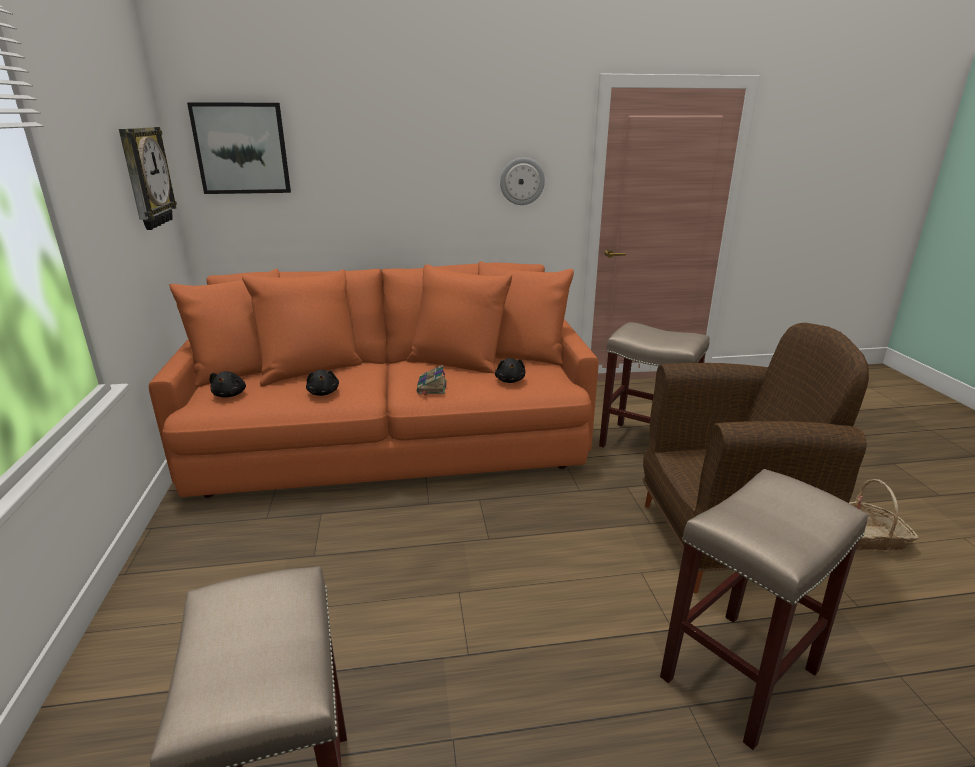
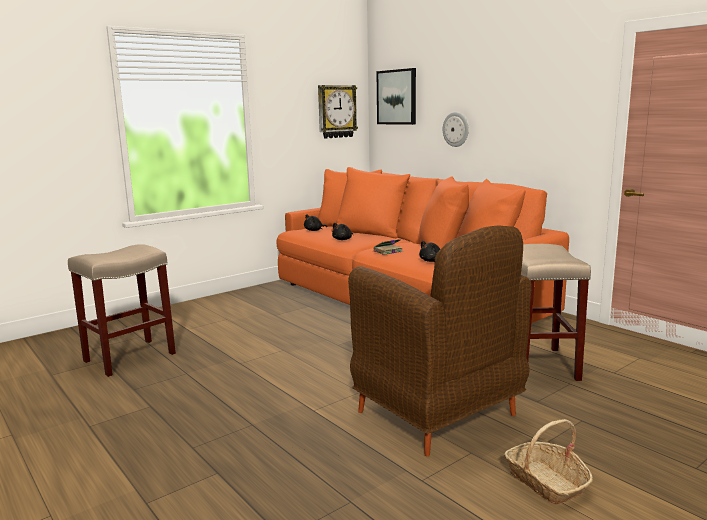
camera: 60 degrees right, 10 degrees down
wall clock [500,158,545,205] -> wall clock moved to [443,112,469,147]
beige stool [660,469,868,750] -> none

